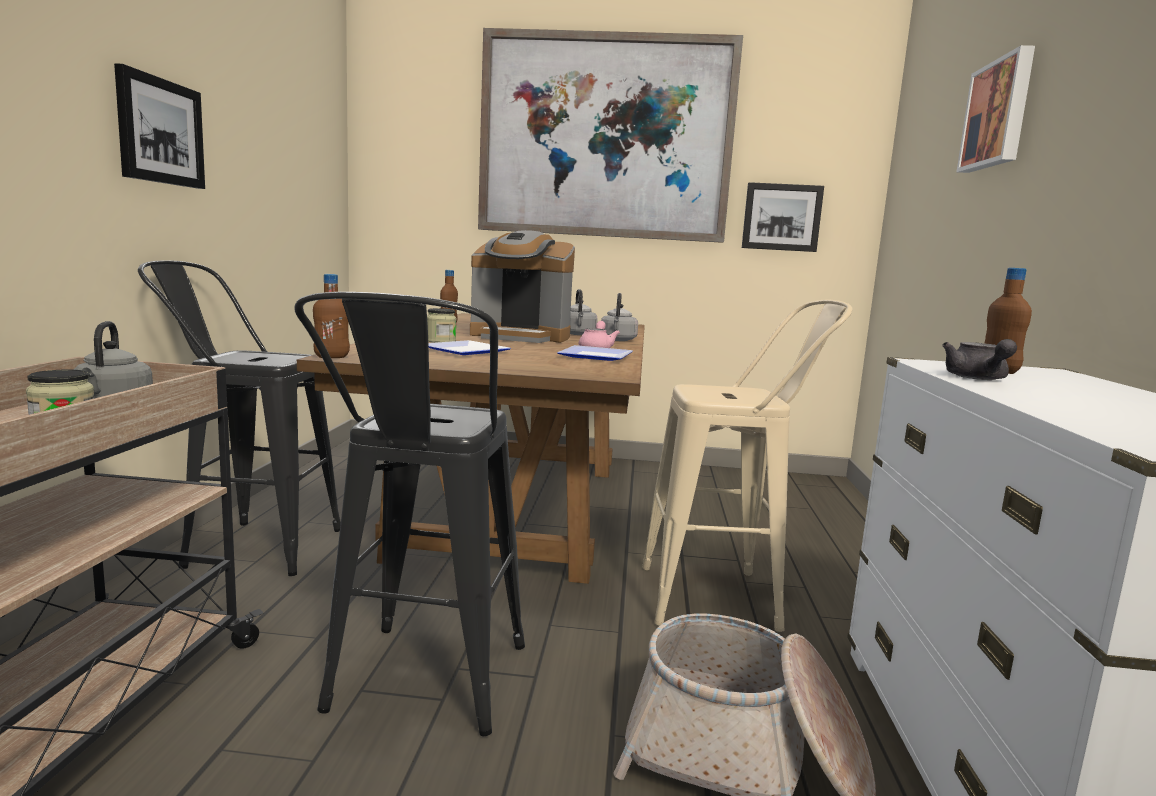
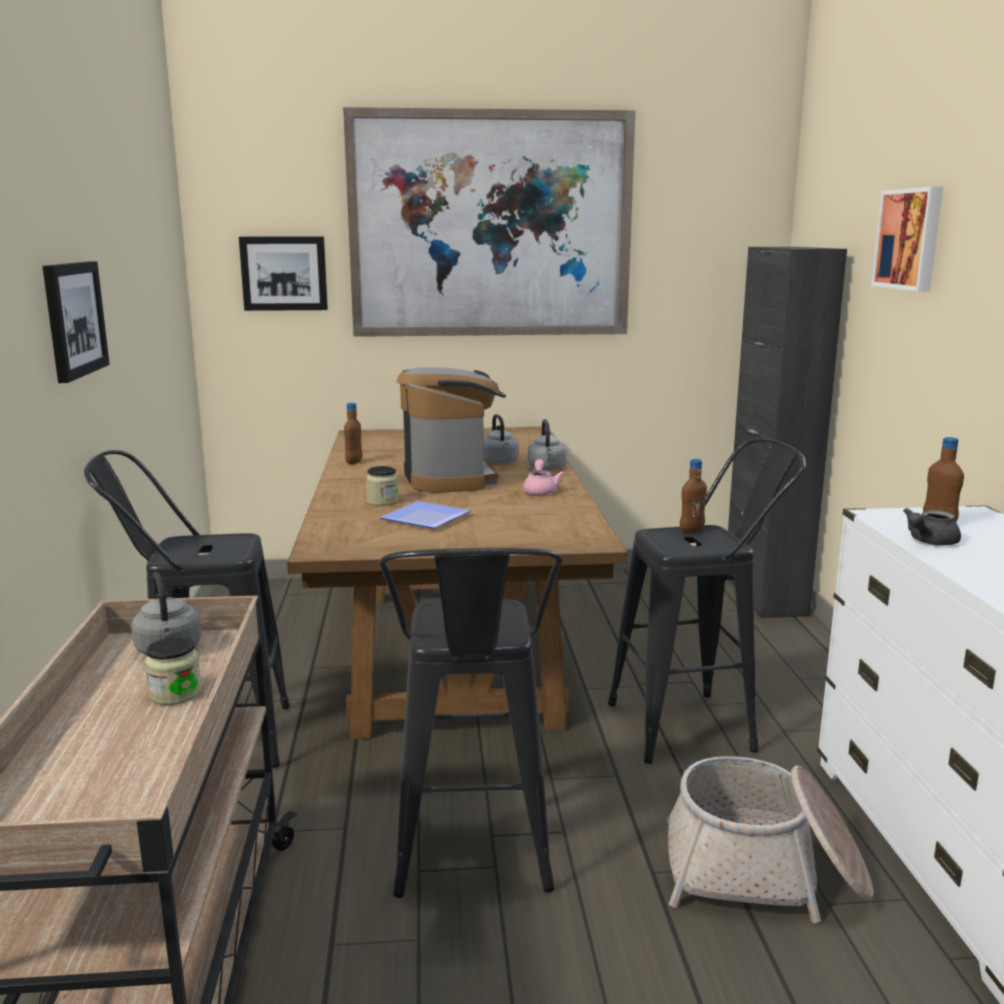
camera: 10 degrees left, 5 degrees up
brown bottle [313,274,350,358] -> brown bottle moved to [680,459,707,533]
coffee machine [470,230,575,343] -> coffee machine turned 105 degrees counterclockwise [397,367,506,493]
plate [557,345,633,361] -> none
beige stool [642,300,853,632] -> black stool [608,438,806,764]
picture [742,182,824,252] -> picture moved to [239,237,328,311]
grey teapot [942,339,1017,380] -> grey teapot turned 60 degrees clockwise [903,508,961,546]
none -> black cabinet [727,247,847,618]

